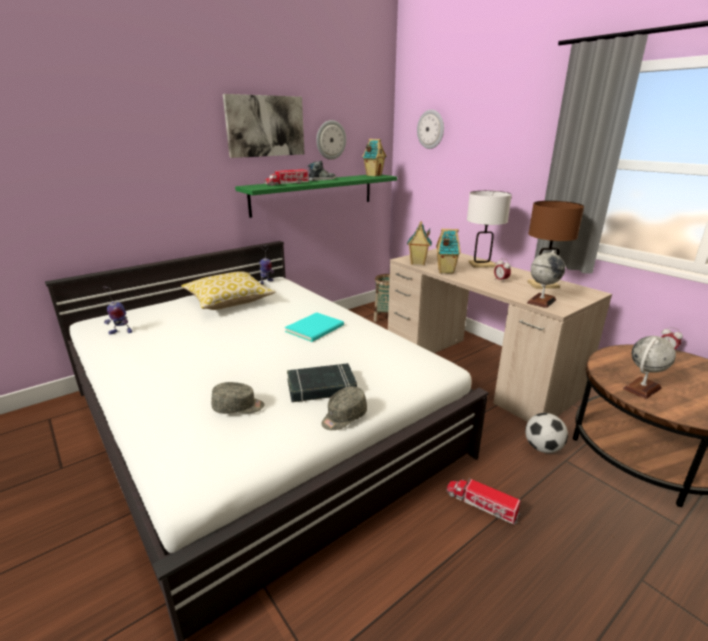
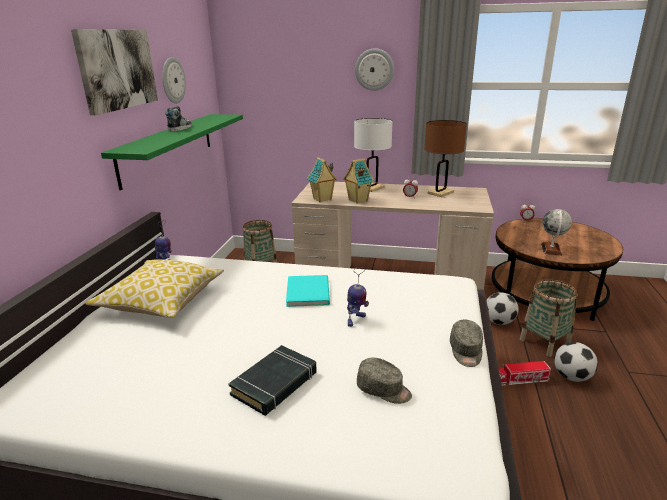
camera: 40 degrees left, 0 degrees up
toy robot [103,286,132,335] -> toy robot moved to [347,267,369,327]
grey cap [211,382,264,414] -> grey cap turned 75 degrees clockwise [357,358,412,404]
toy truck [265,169,309,186] -> none
black book [287,363,357,402] -> black book moved to [228,345,317,416]
toy house [362,139,387,177] -> none
wall clock [417,110,444,149] -> wall clock moved to [355,48,394,91]
globe [527,250,565,308] -> none
none -> basket [520,279,577,357]
none -> football [554,342,598,382]

